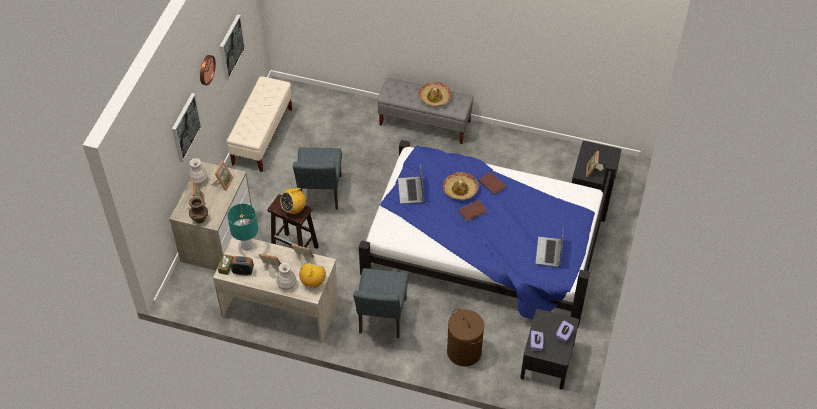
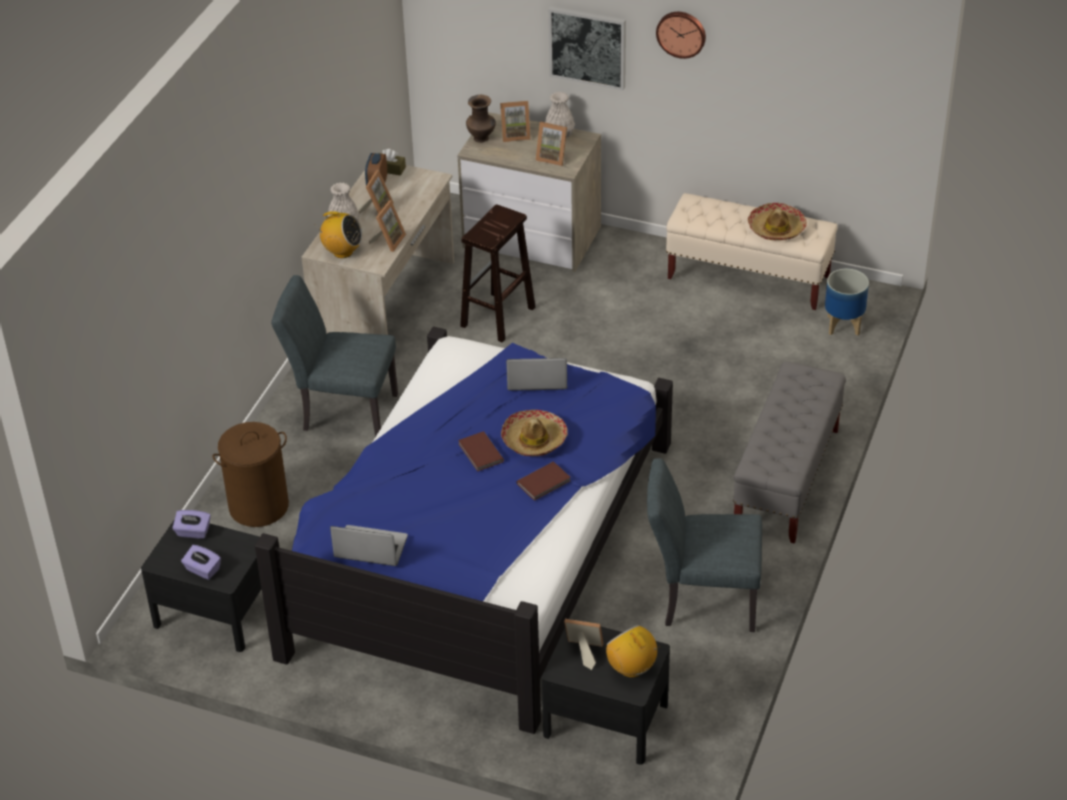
camera: 95 degrees right, 10 degrees down
picture [220,14,246,80] -> none
turquoise table lamp [227,203,258,251] -> none
radio [280,188,306,214] -> radio moved to [606,625,660,678]
grey chair [293,147,342,210] -> grey chair moved to [647,458,762,632]
hat [418,82,451,106] -> hat moved to [748,203,807,240]
none -> planter [825,269,869,336]

